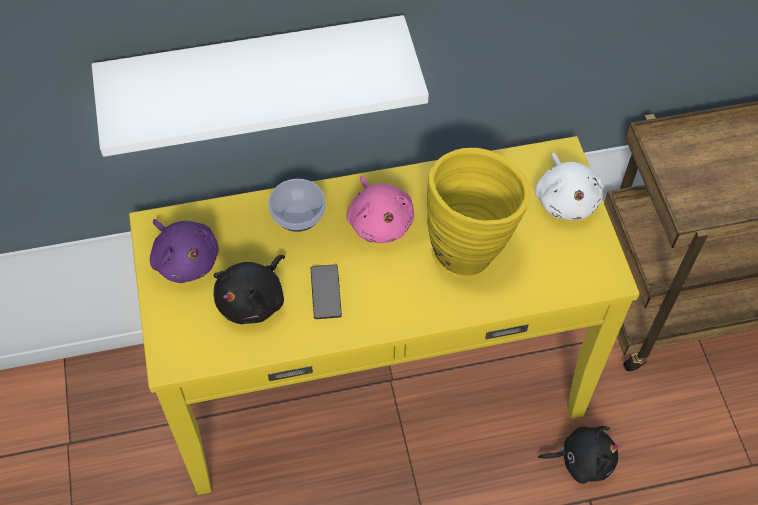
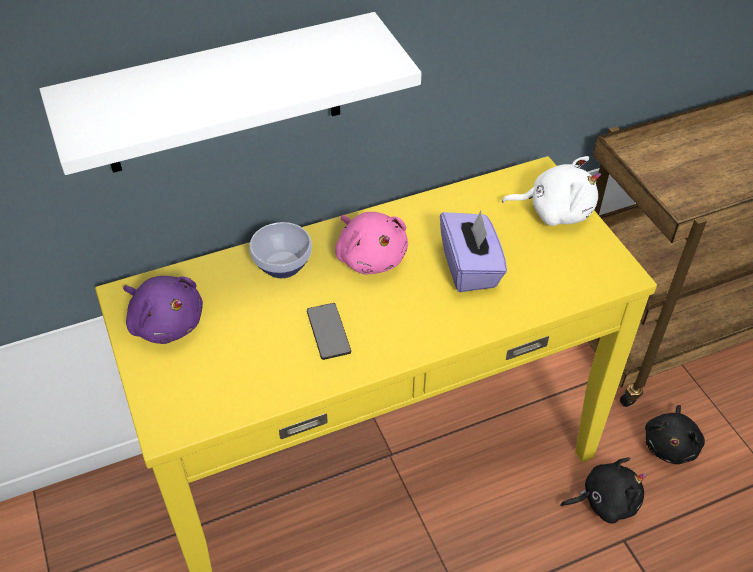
camera: 10 degrees left, 10 degrees down
black plush toy [214,255,285,324] -> black plush toy moved to [645,405,705,464]
yellow vase [427,148,530,278] -> purple tissue box [440,211,507,292]
white plush toy [535,153,604,220] -> white plush toy turned 60 degrees counterclockwise [502,156,601,226]

